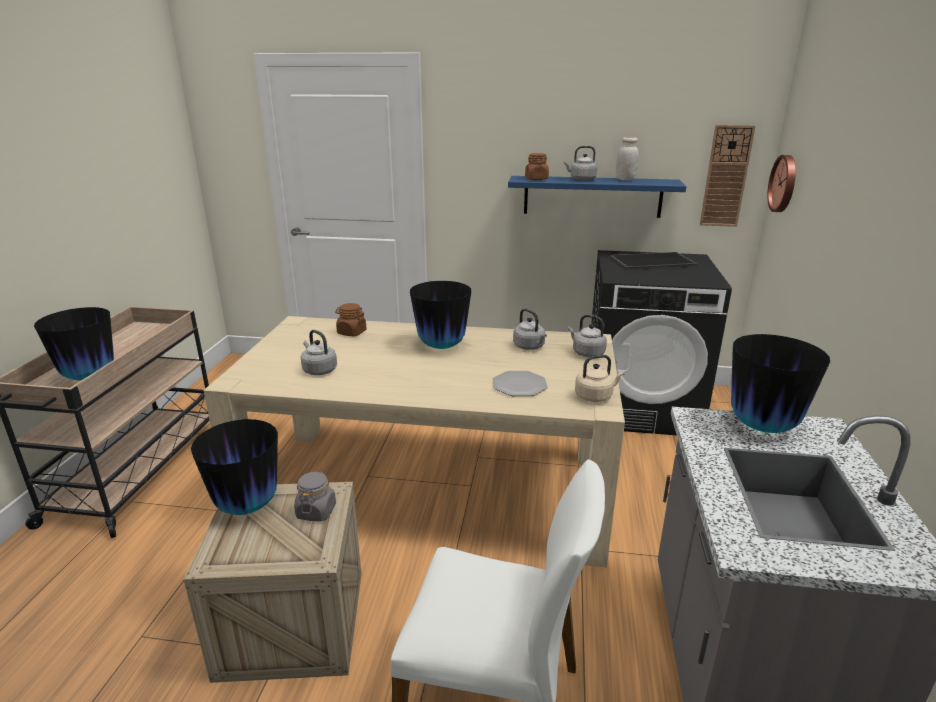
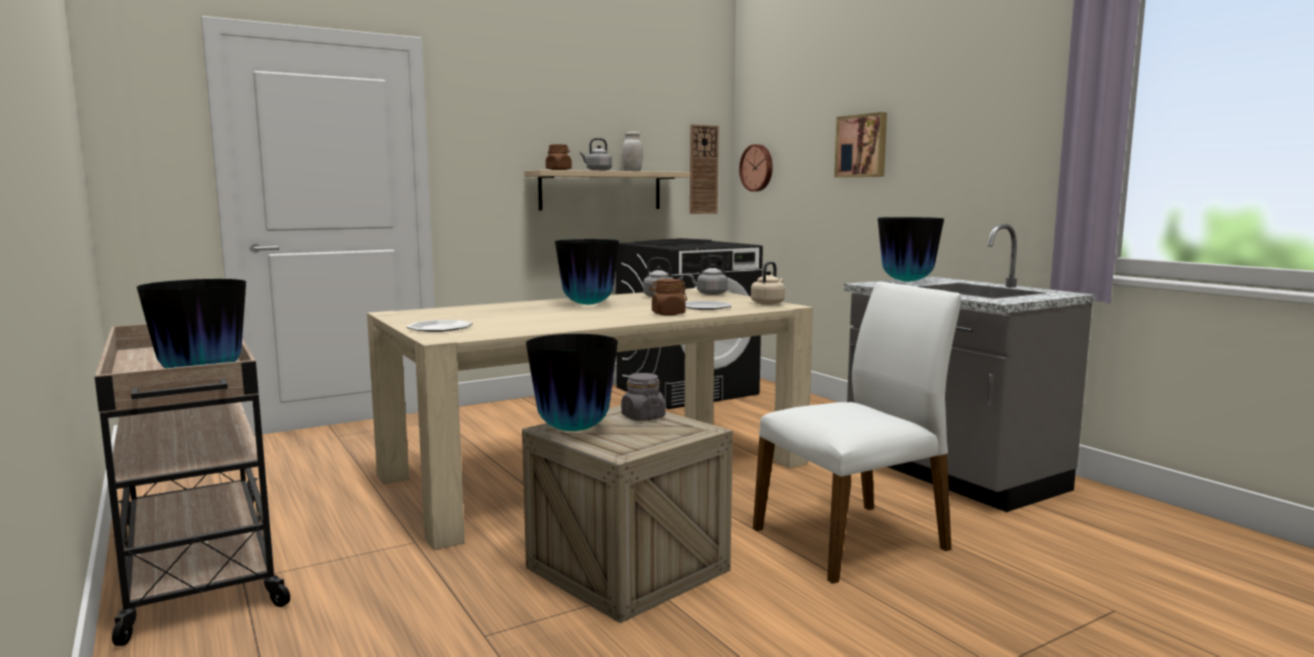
camera: 40 degrees left, 15 degrees down
grey kettle [301,330,337,375] -> none
brown jar [335,303,366,336] -> brown jar moved to [649,279,687,316]
blue shelf [508,176,687,218] -> beige shelf [524,170,690,210]
none -> plate [406,320,473,332]
none -> picture [834,112,887,178]

